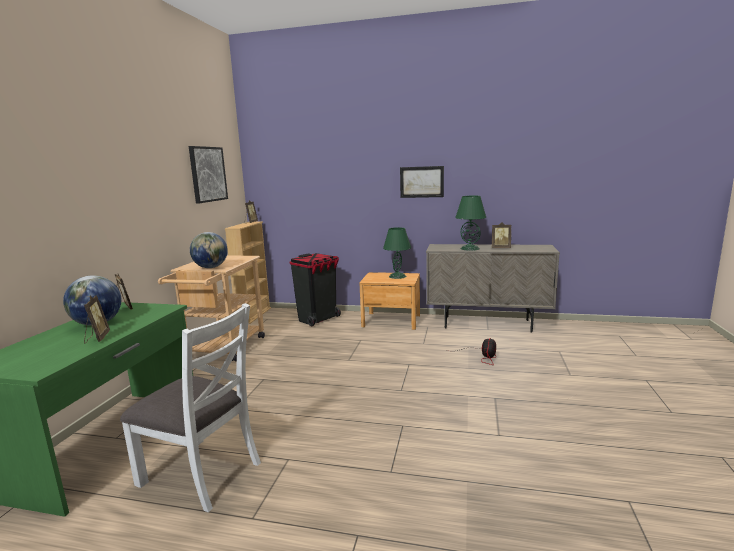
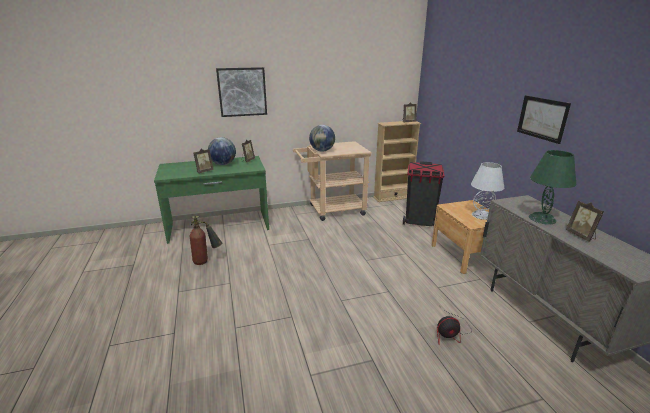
camera: 60 degrees right, 10 degrees up
white chair [120,303,261,512] -> fire extinguisher [190,215,222,265]
picture [189,146,228,204] -> picture moved to [216,67,267,117]
green table lamp [383,227,411,279] -> white table lamp [471,162,504,220]

